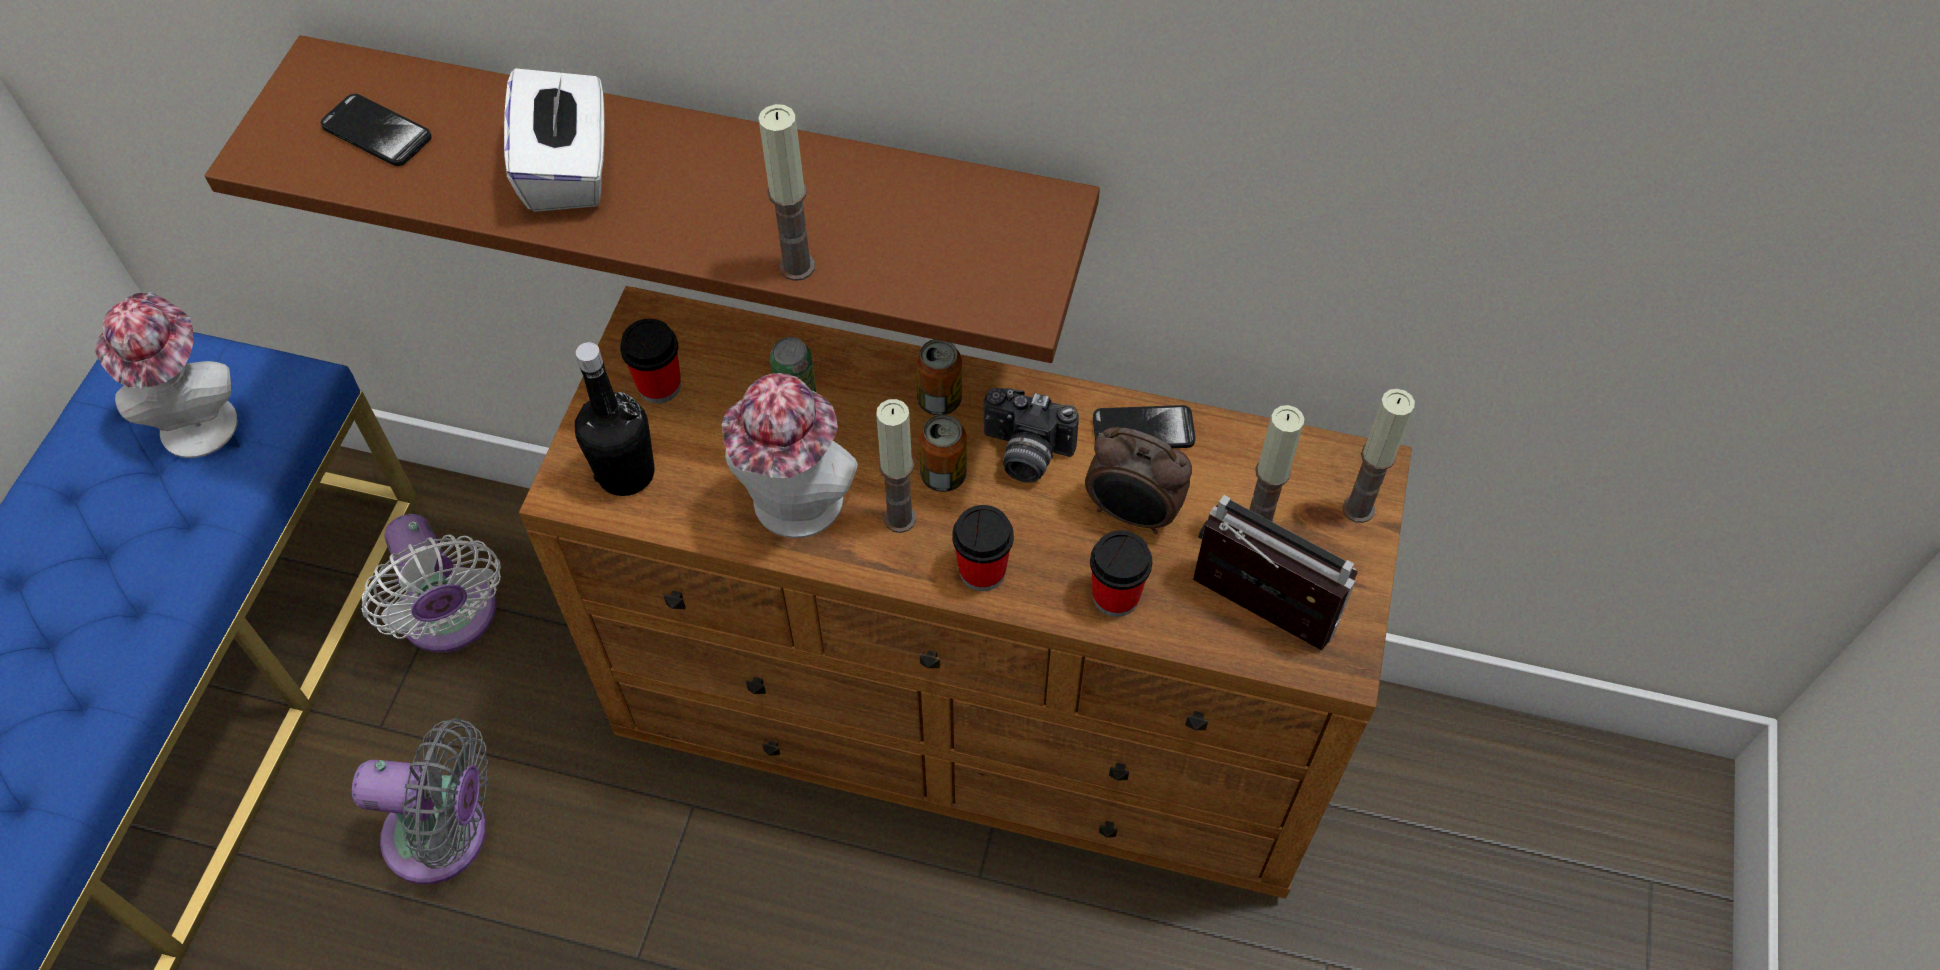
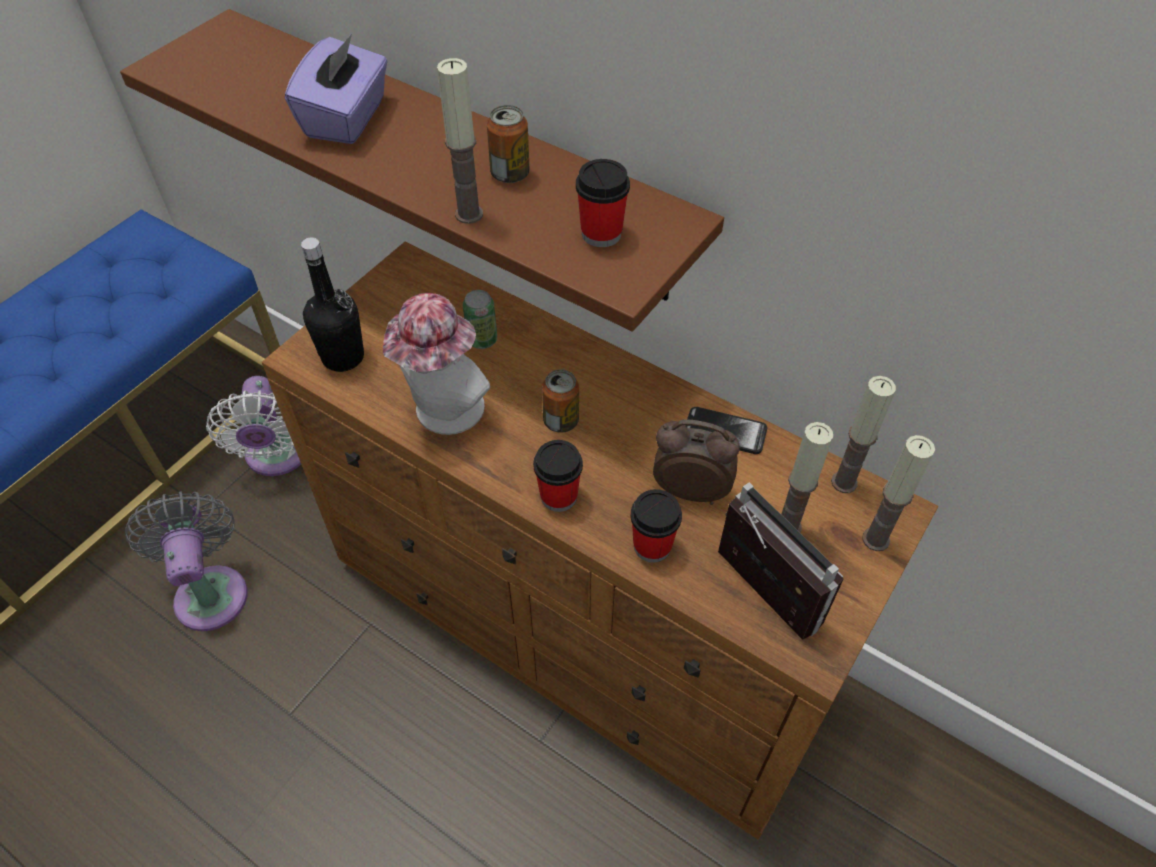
camera: 20 degrees right, 5 degrees down
hat [95,292,238,458] -> none
phone [320,94,432,166] -> none
grey fan [352,718,489,884] -> grey fan turned 135 degrees counterclockwise [125,491,248,631]
white tissue box [504,67,605,212] -> purple tissue box [285,34,388,144]
cup [620,318,681,404] -> cup moved to [576,159,630,247]
candle [876,399,916,533] -> candle moved to [831,376,896,493]
can [916,339,962,415] -> can moved to [487,105,530,183]
camera [983,388,1079,483] -> none
alarm clock [1085,427,1192,534] -> alarm clock turned 150 degrees clockwise [653,420,740,505]

